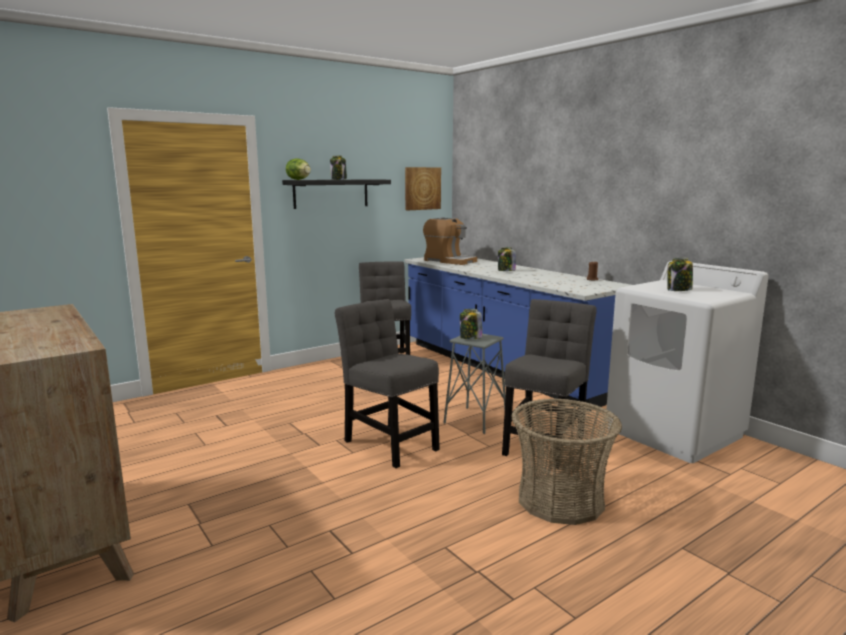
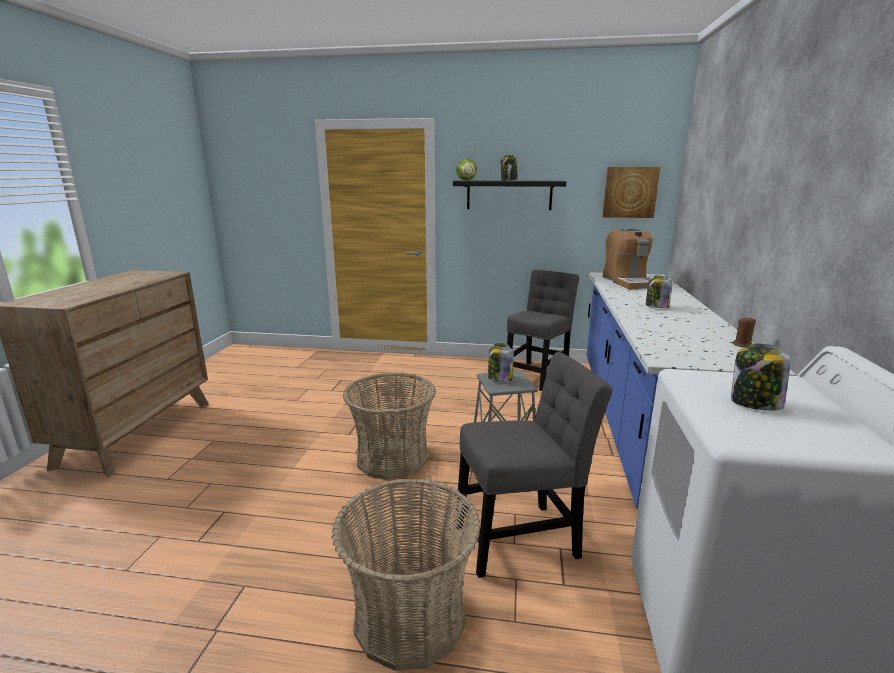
camera: 45 degrees right, 5 degrees up
grey chair [334,299,440,468] -> basket [343,372,436,480]

